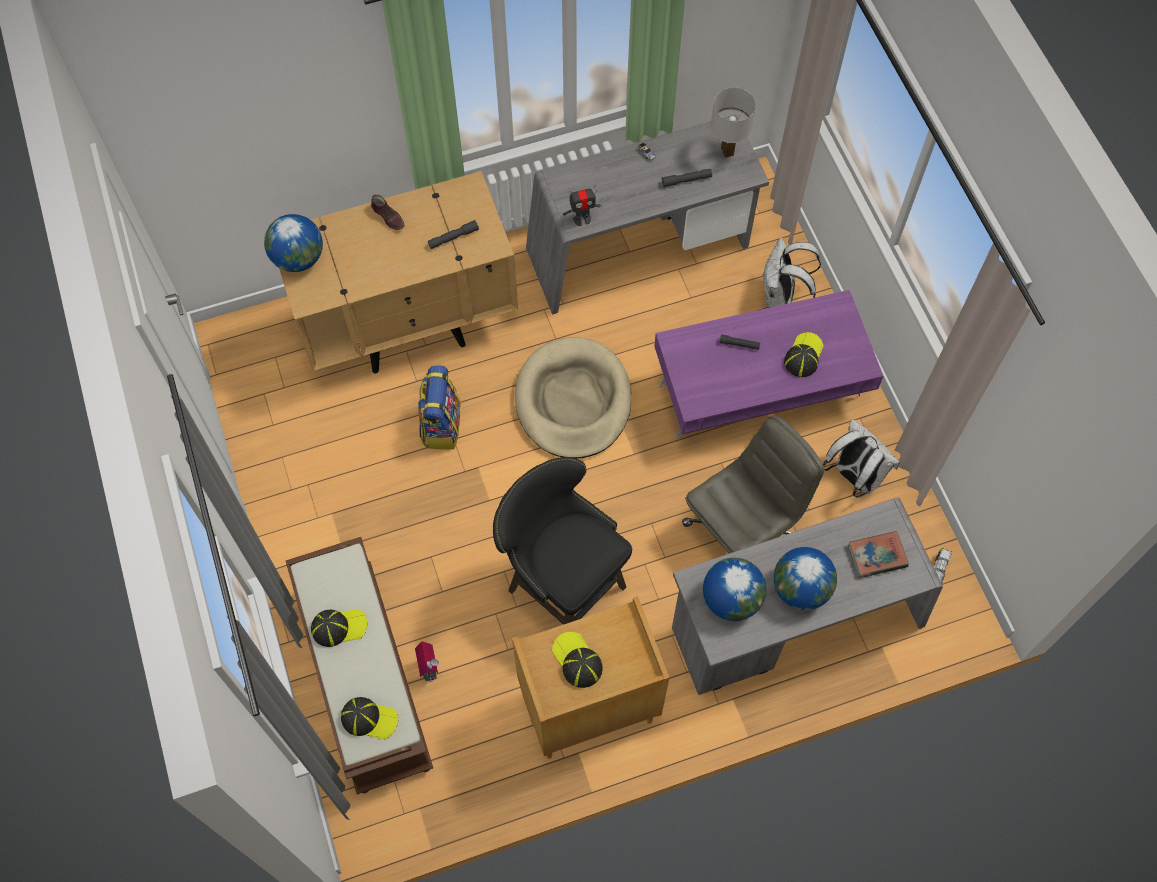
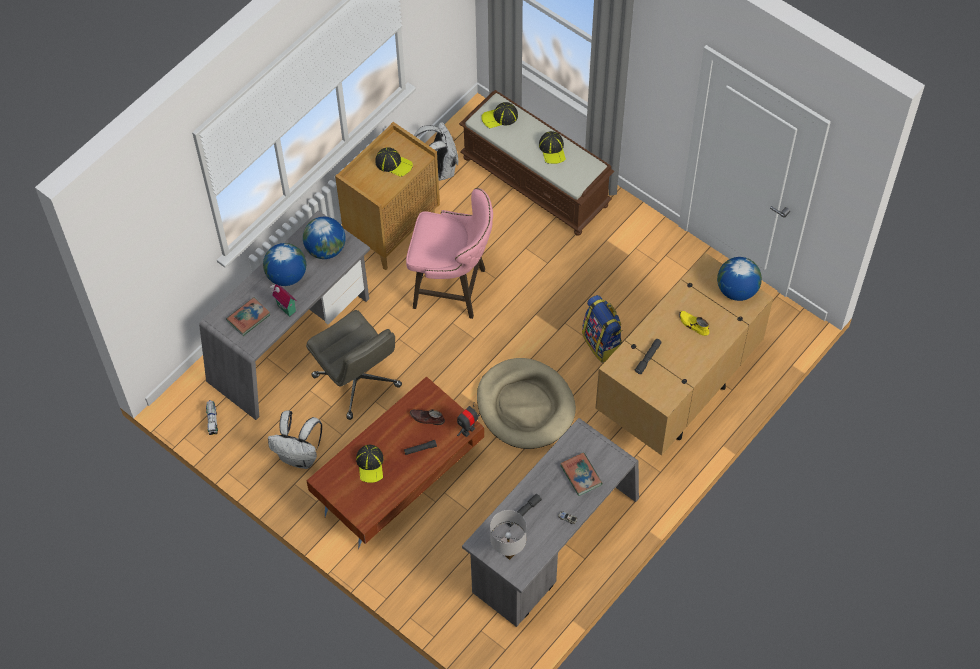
camera: 150 degrees right, 5 degrees down
cap [311,609,367,647] -> cap turned 60 degrees counterclockwise [539,131,566,164]
brown shoe [371,195,405,230] -> brown shoe moved to [410,409,445,425]
toy house [415,641,439,682] -> toy house moved to [269,282,297,317]
black stool [493,457,632,625] -> pink stool [406,188,493,319]
toy robot [563,186,601,226] -> toy robot moved to [457,402,480,437]
purple coffee table [654,290,883,439] -> brown coffee table [306,376,484,550]
grey office chair [682,415,824,553] -> grey office chair turned 60 degrees counterclockwise [306,310,402,420]
white backpack [762,238,821,307] -> white backpack moved to [414,122,458,181]
none -> book [560,453,603,496]
none -> yellow shoe [679,311,709,336]

